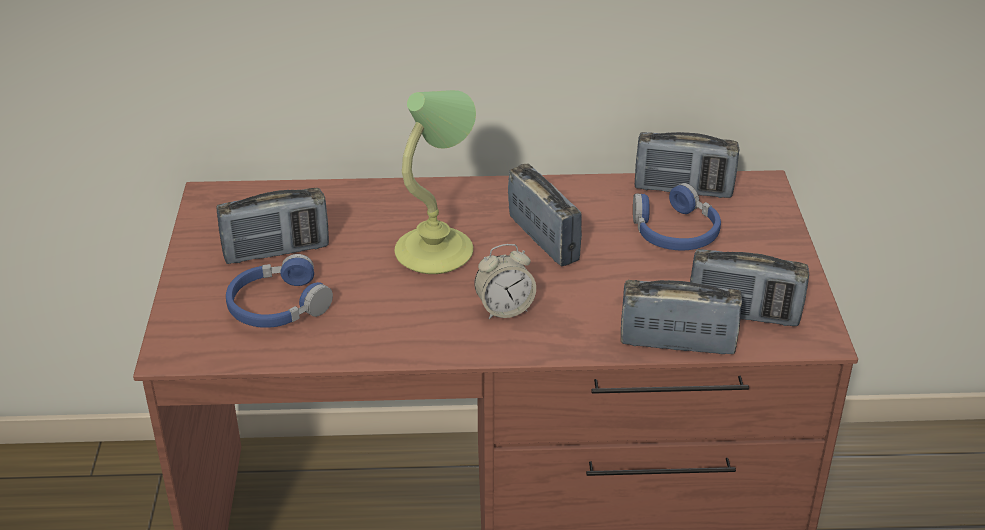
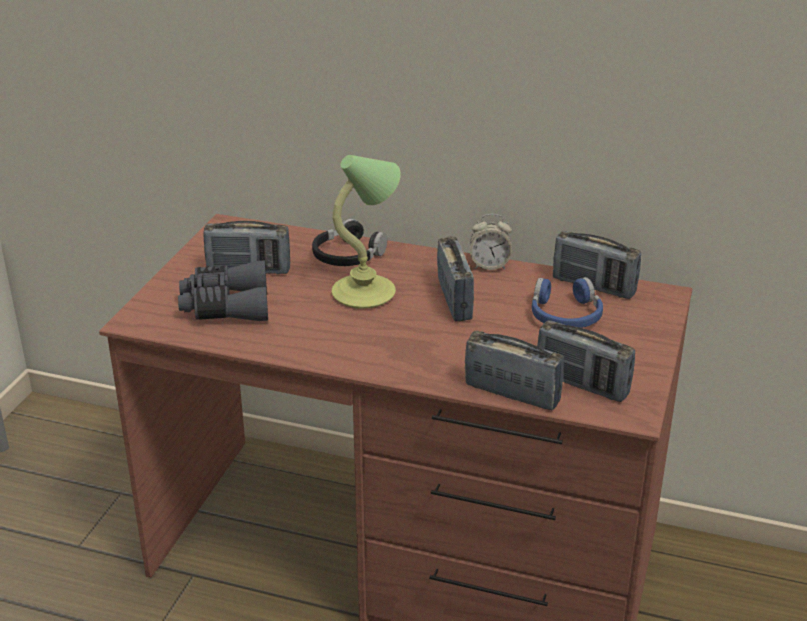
camera: 20 degrees right, 5 degrees down
blue headphones [226,254,333,328] -> grey binoculars [178,260,268,321]
alarm clock [474,244,536,319] -> alarm clock moved to [470,214,512,270]
none -> black headphones [312,219,387,266]

